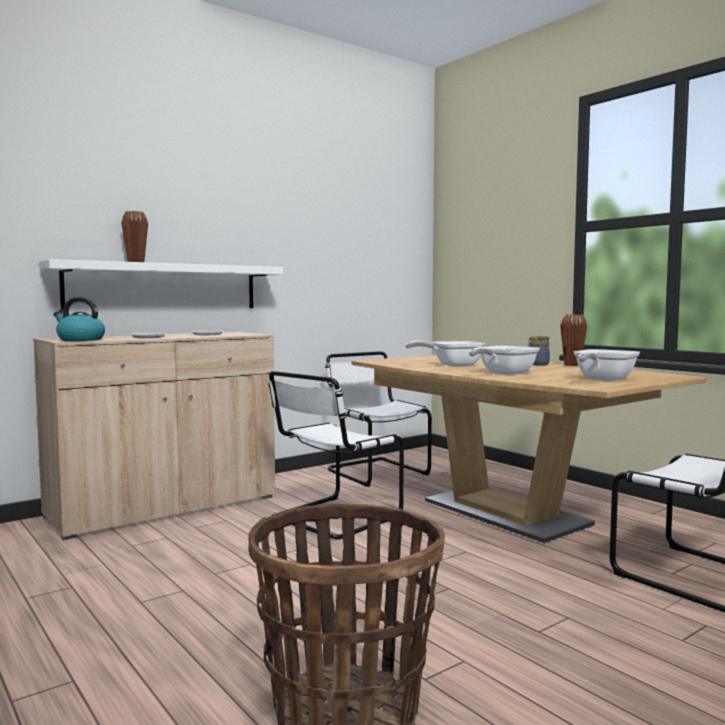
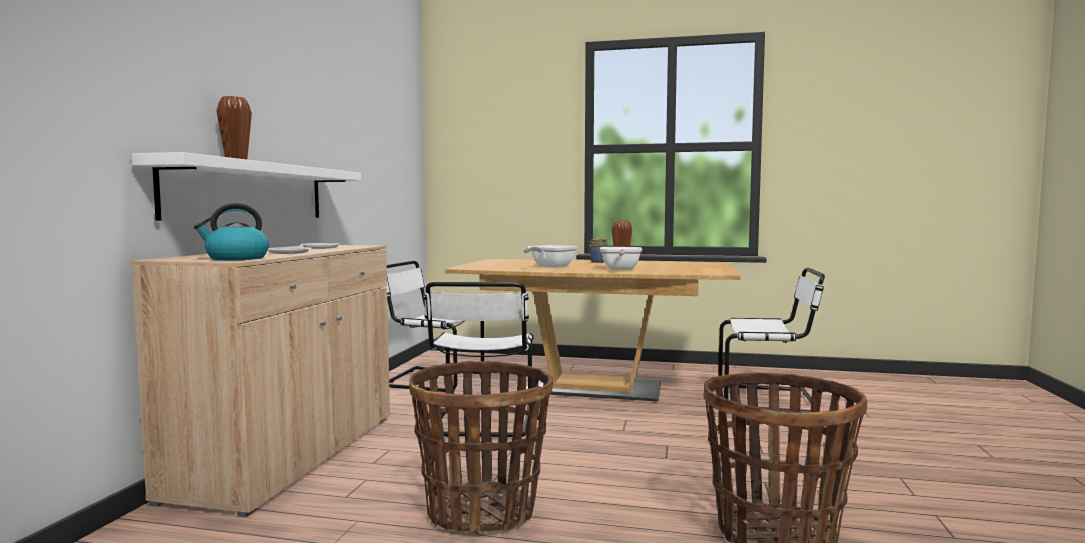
camera: 40 degrees left, 0 degrees up
frying pan [574,349,640,381] -> none
none -> basket [409,361,553,533]

